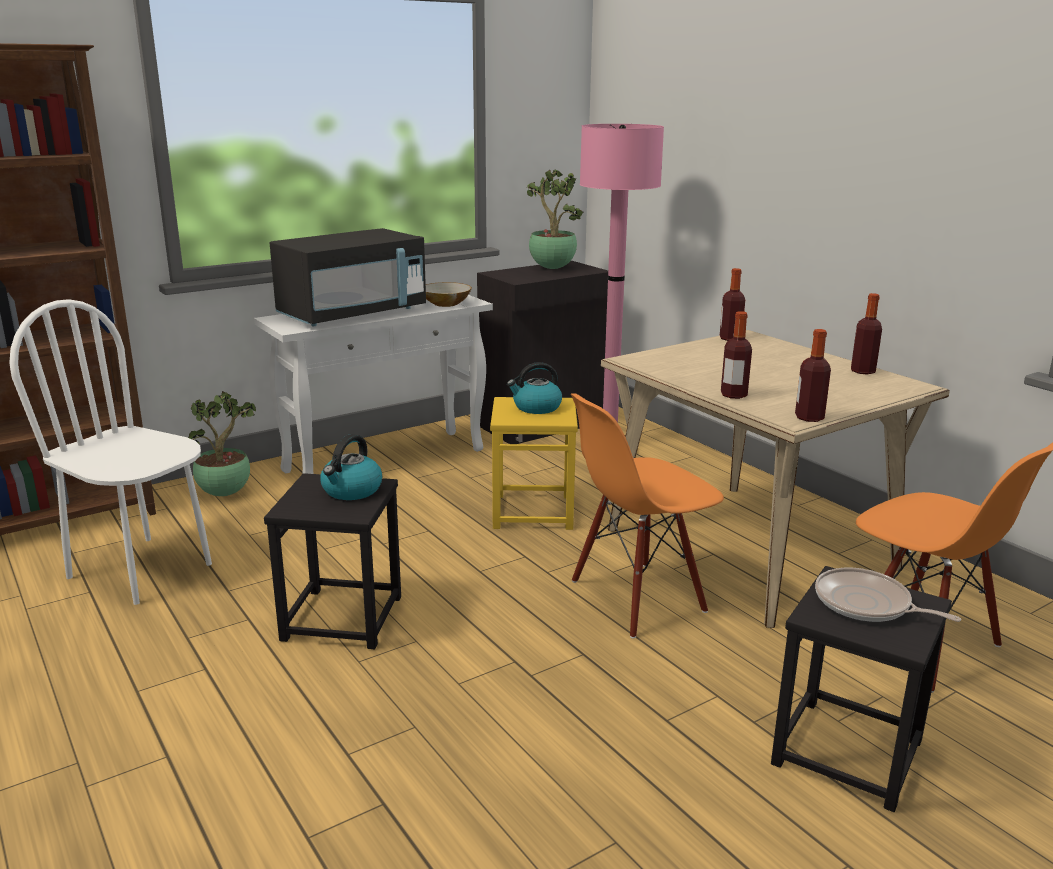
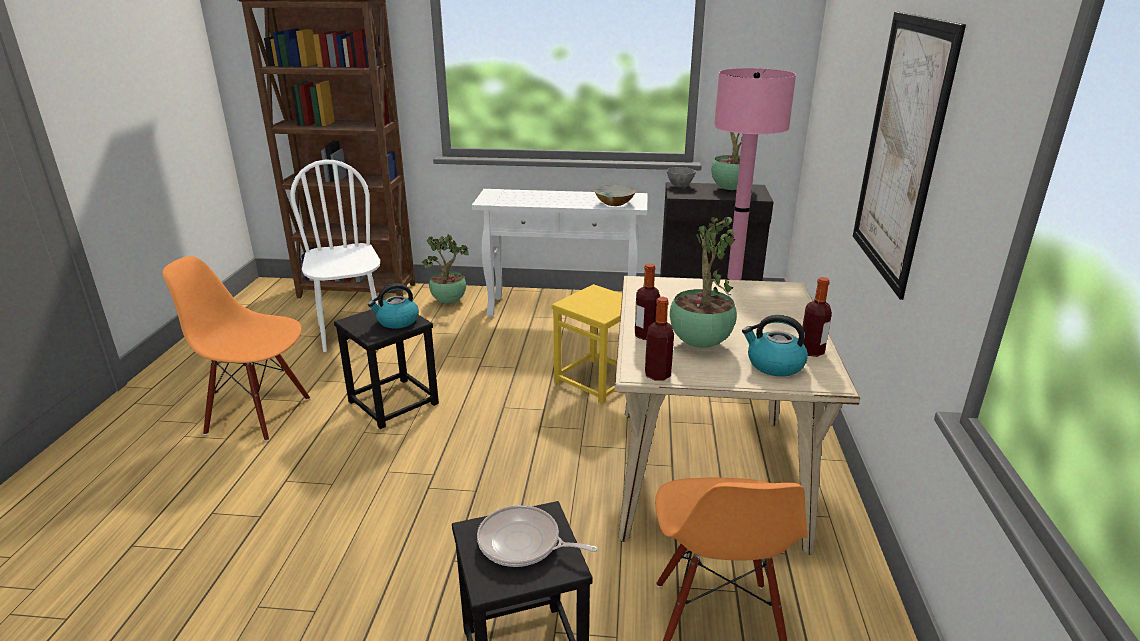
camera: 40 degrees right, 5 degrees up
black microwave [270,228,426,326] -> none
kettle [507,362,562,414] -> kettle moved to [742,315,808,376]
orange chair [571,393,724,639] -> orange chair moved to [162,256,310,441]
bottle [720,268,745,341] -> none
frying pan [815,568,961,622] -> frying pan turned 60 degrees counterclockwise [477,505,597,567]
none -> grey bowl [667,167,696,187]
none -> potted plant [670,216,737,348]
none -> picture [853,11,966,300]

